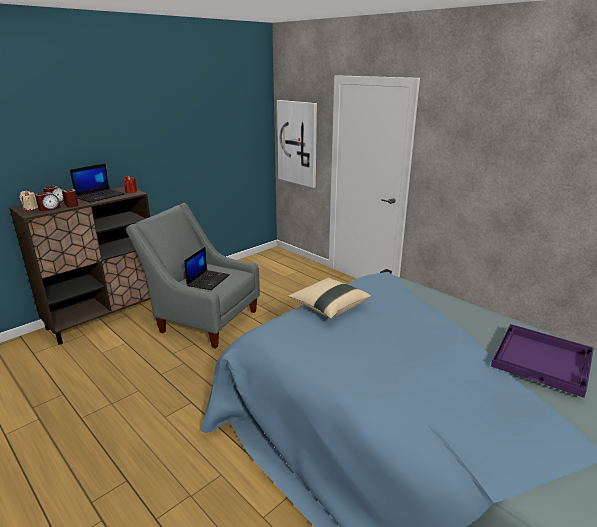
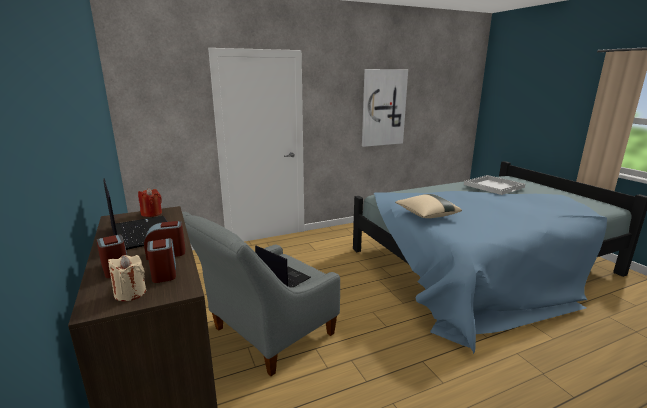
camera: 70 degrees left, 5 degrees down
picture [277,100,317,188] -> picture moved to [362,69,408,147]
purple tray [491,324,594,398] -> white tray [464,175,525,195]

